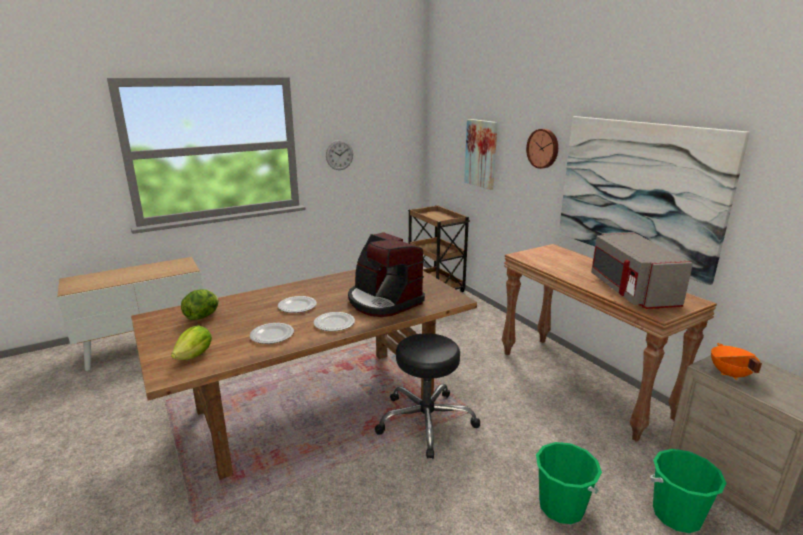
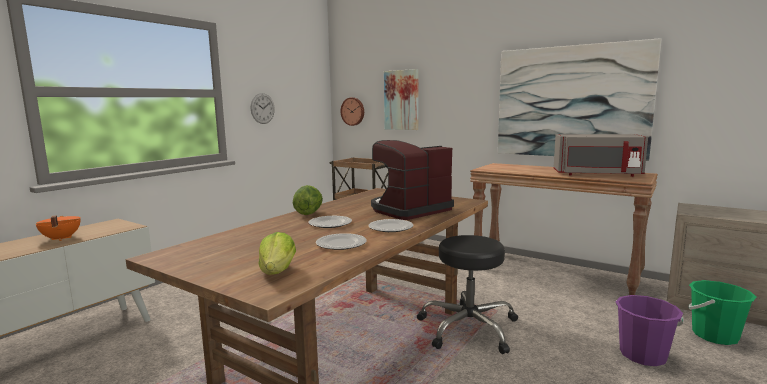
camera: 25 degrees left, 10 degrees down
lettuce [181,289,219,320] -> lettuce moved to [293,185,323,215]
coffee machine [348,232,425,317] -> coffee machine turned 120 degrees clockwise [371,140,454,220]
wall clock [526,129,558,169] -> wall clock moved to [340,98,364,126]
green bucket [536,442,602,524] -> purple bucket [615,295,684,366]
grey microwave [591,232,693,309] -> grey microwave turned 45 degrees counterclockwise [554,134,648,177]
orange cooking pot [711,343,762,380] -> orange cooking pot moved to [35,215,81,241]

